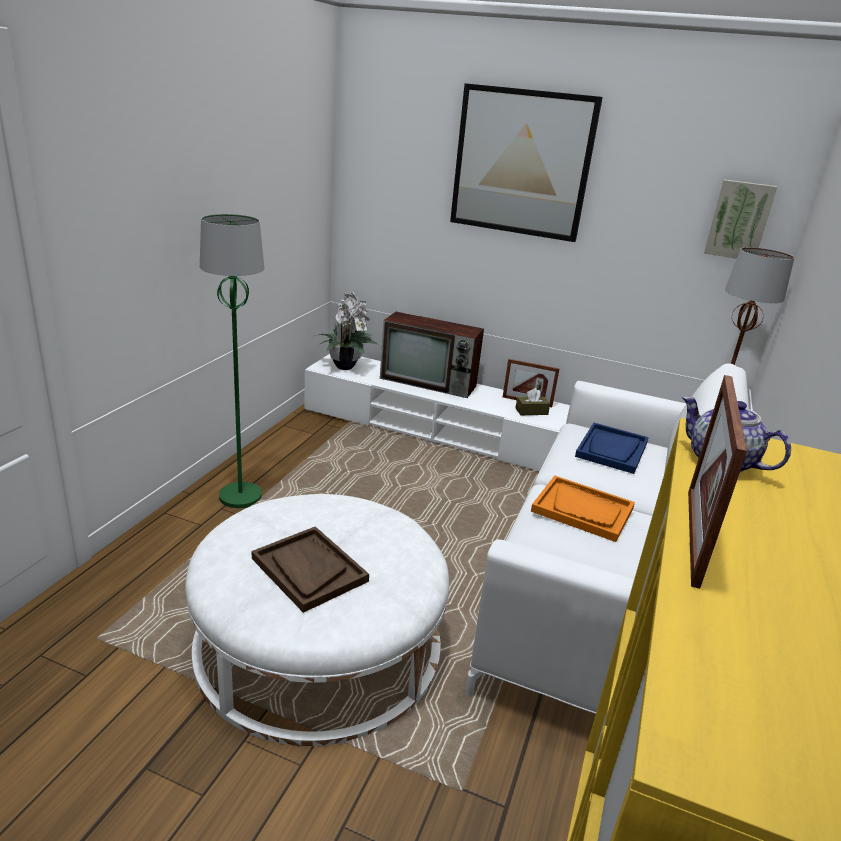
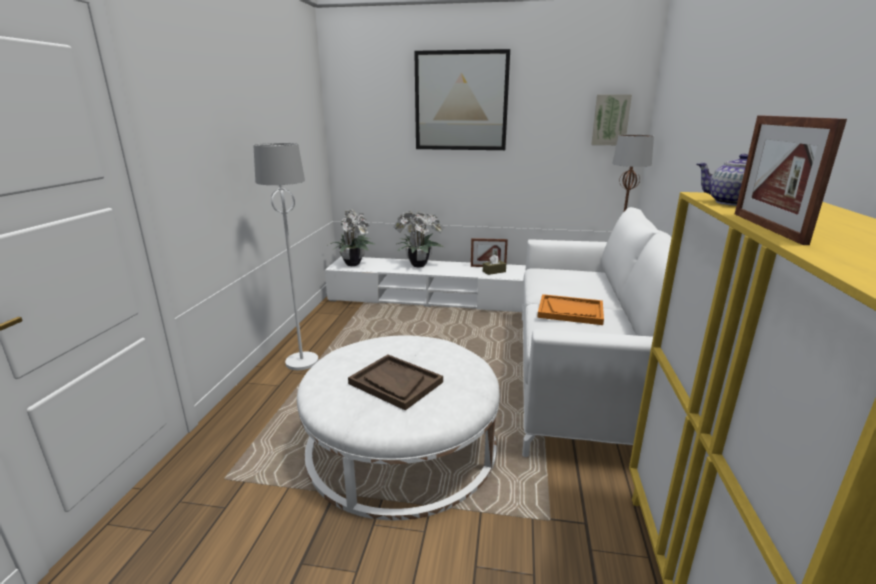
camera: 10 degrees left, 5 degrees down
green floor lamp [200,214,264,508] -> white floor lamp [253,143,319,370]
television [380,312,484,398] -> potted plant [393,211,444,267]
blue tray [575,423,649,474] -> none

